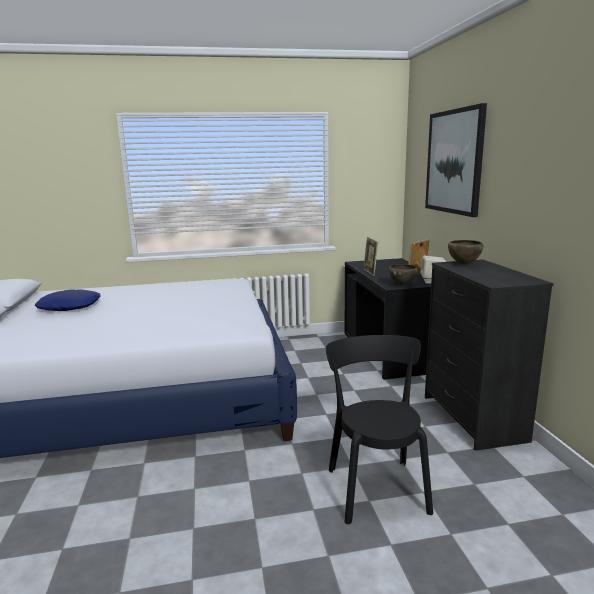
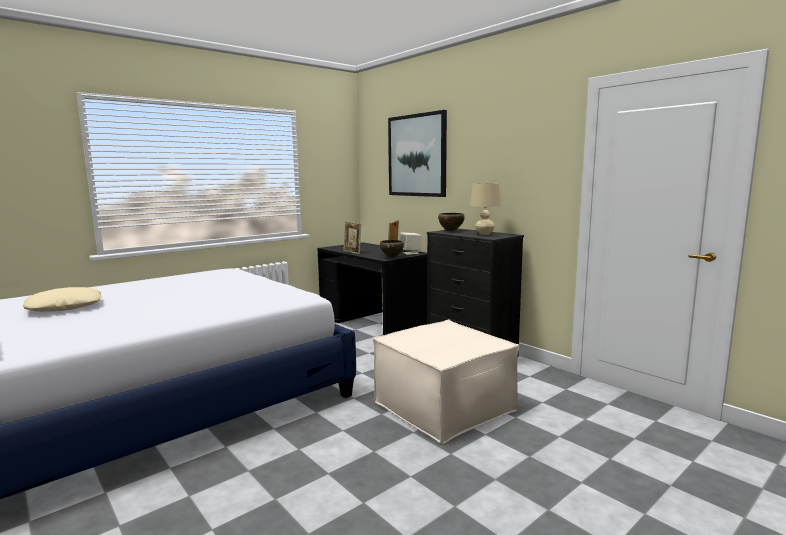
camera: 30 degrees left, 5 degrees down
blue pillow [35,289,101,311] -> beige pillow [23,287,101,312]
black chair [326,335,433,524] -> beige ottoman [373,320,519,444]
none -> beige table lamp [470,183,501,235]

